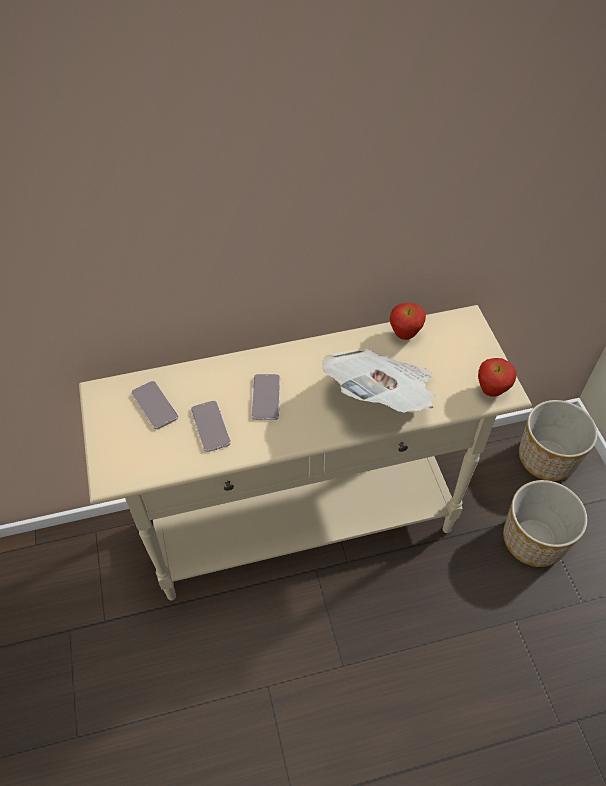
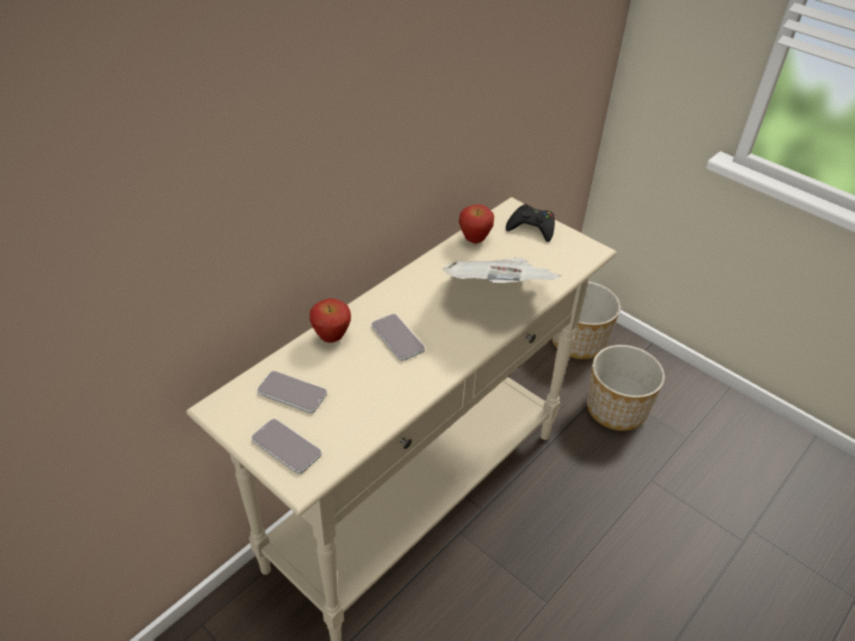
camera: 35 degrees left, 10 degrees down
phone [191,400,231,452] -> phone moved to [251,419,322,474]
apple [478,358,516,397] -> apple moved to [310,298,351,343]
none -> black game controller [506,204,555,242]

